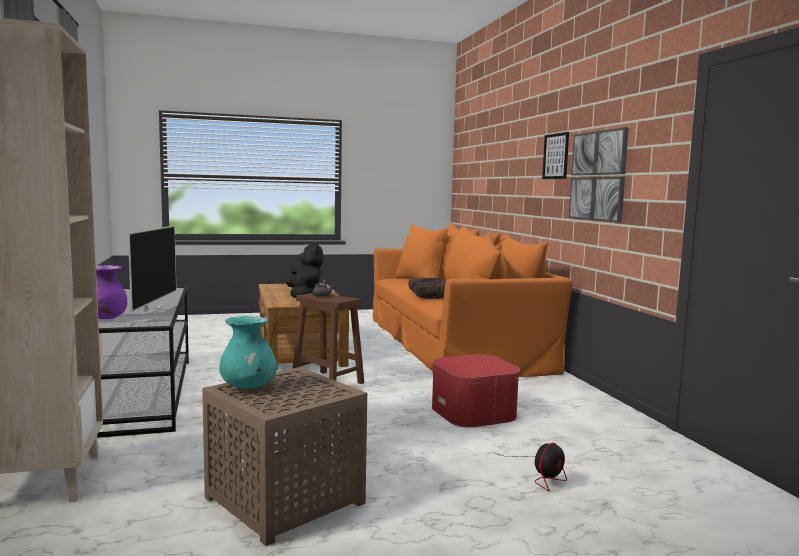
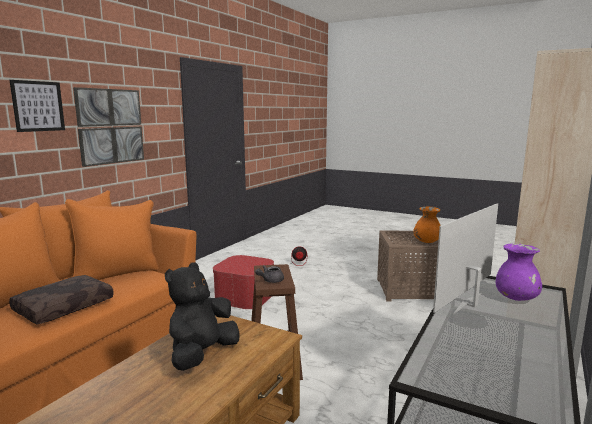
camera: 135 degrees left, 5 degrees up
turquoise vase [219,316,277,389] -> orange vase [413,206,441,243]

